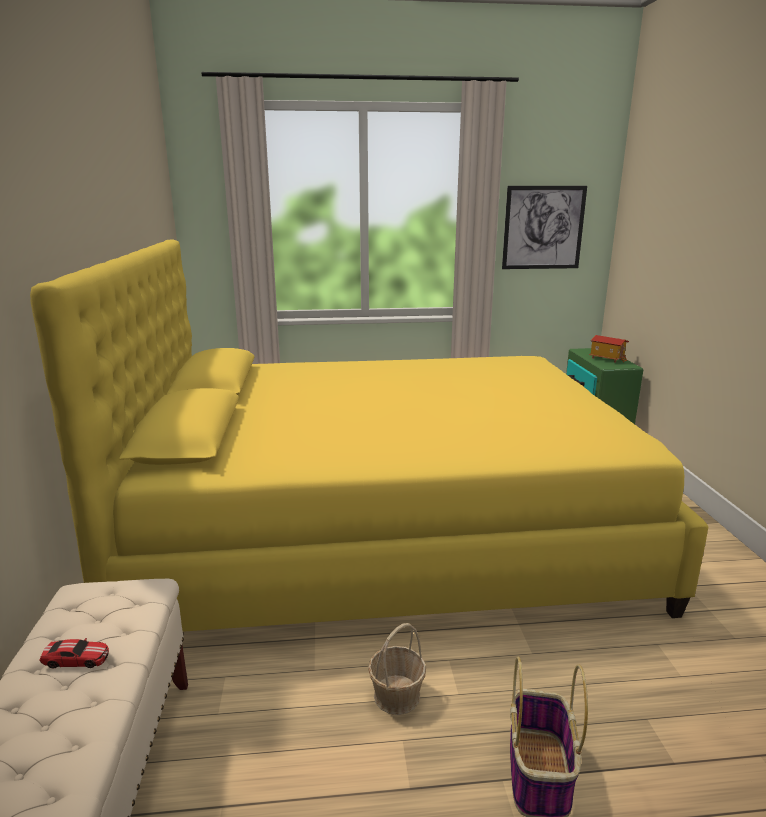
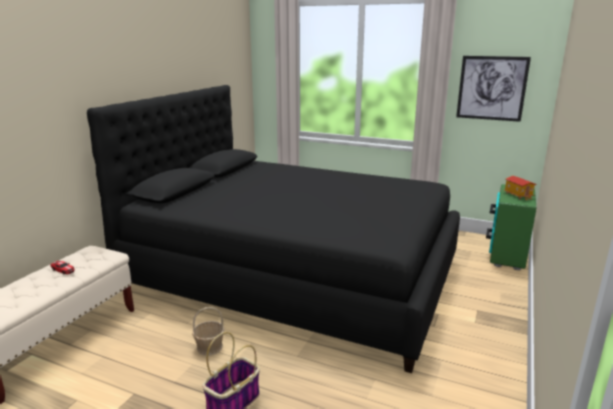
camera: 30 degrees right, 0 degrees up
yellow bed [30,239,708,632] -> black bed [87,85,460,373]

